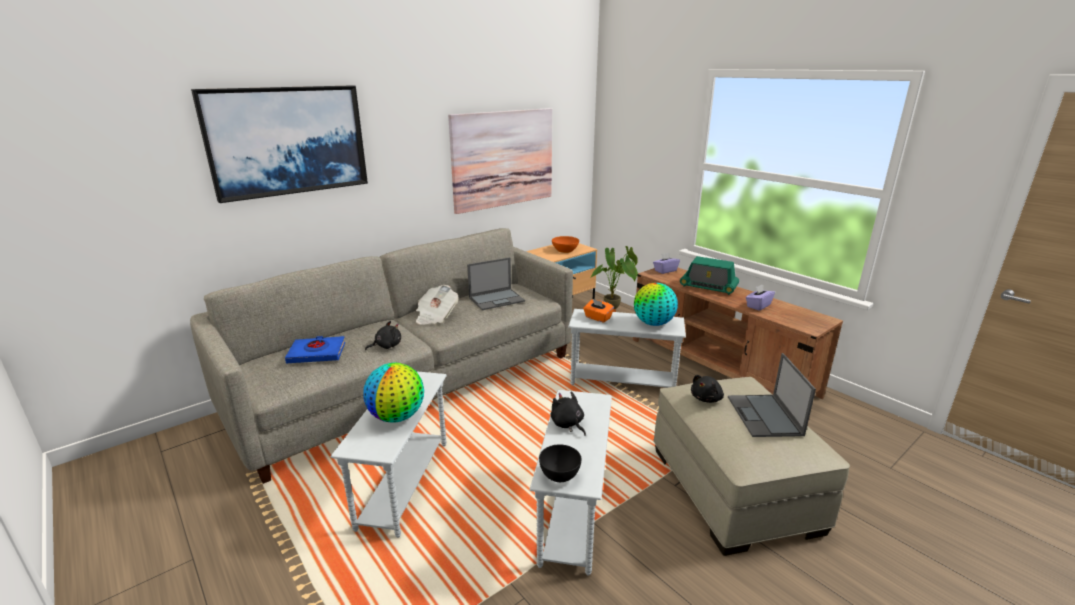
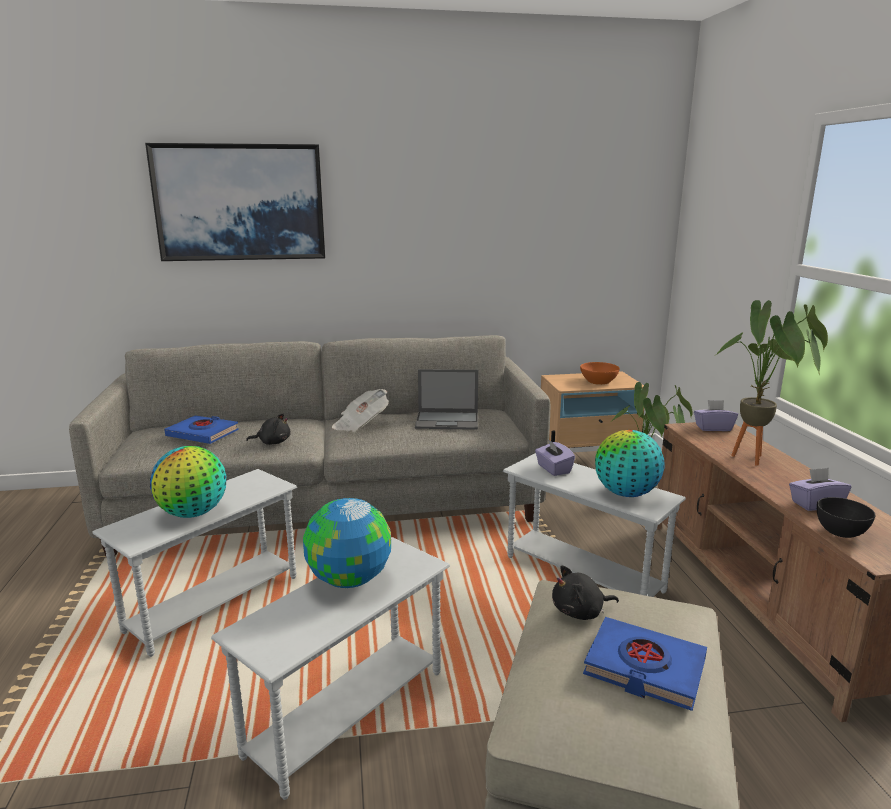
camera: 30 degrees right, 5 degrees down
picture [448,108,552,214] -> none
black bowl [539,444,581,482] -> black bowl moved to [817,497,875,538]
black plush toy [551,391,586,436] -> globe [303,498,391,588]
orange tissue box [583,299,614,323] -> purple tissue box [535,439,575,476]
radio [680,256,739,295] -> potted plant [714,300,828,466]
laptop [728,353,816,437] -> blue book [583,617,707,711]

